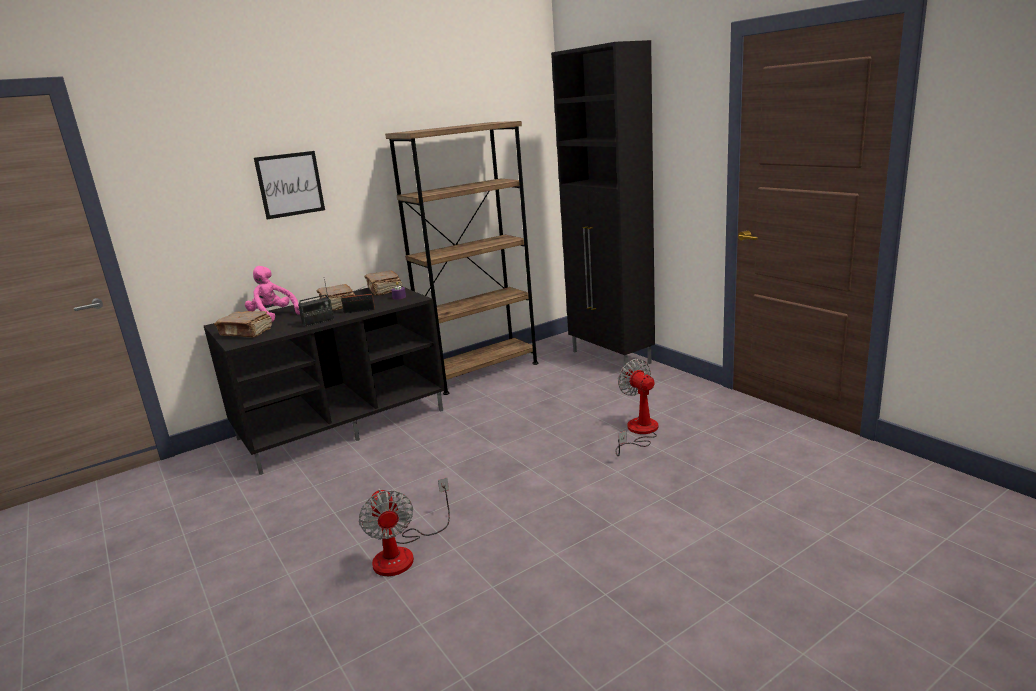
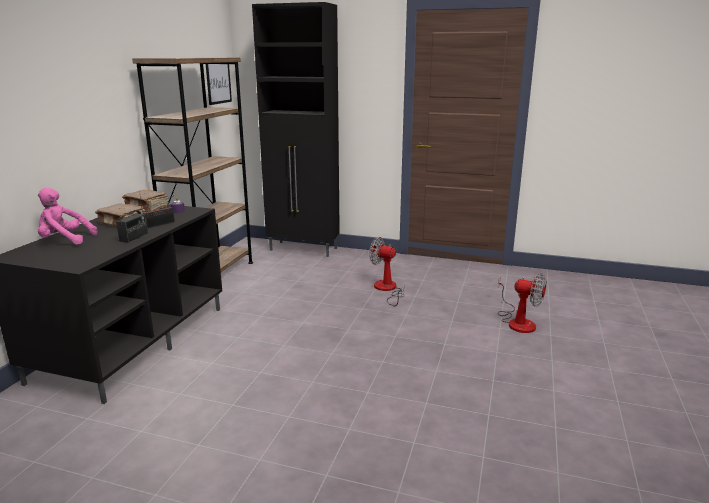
camera: 40 degrees left, 0 degrees up
brown book [214,311,272,338] -> none
picture [254,151,325,220] -> picture moved to [206,64,232,105]
fan [359,478,450,576] -> fan moved to [498,273,547,333]

